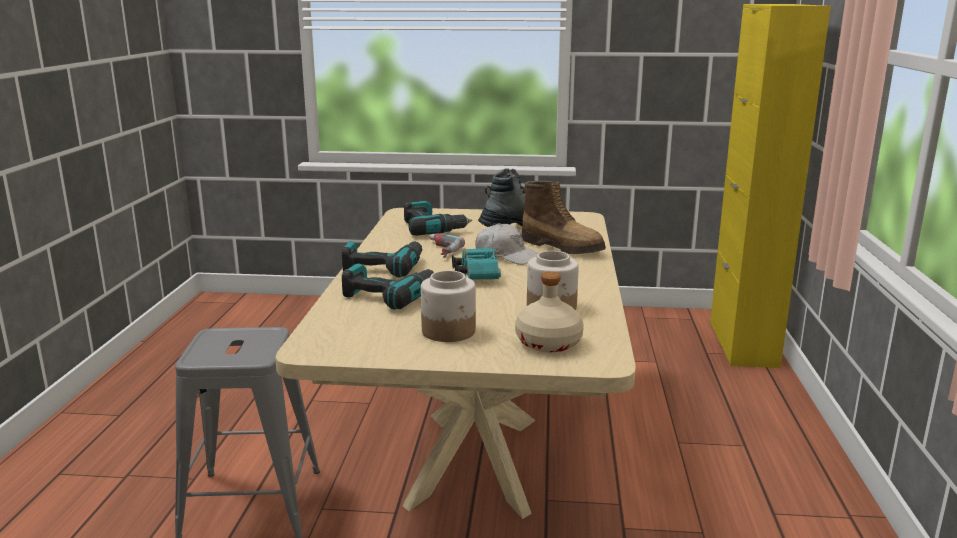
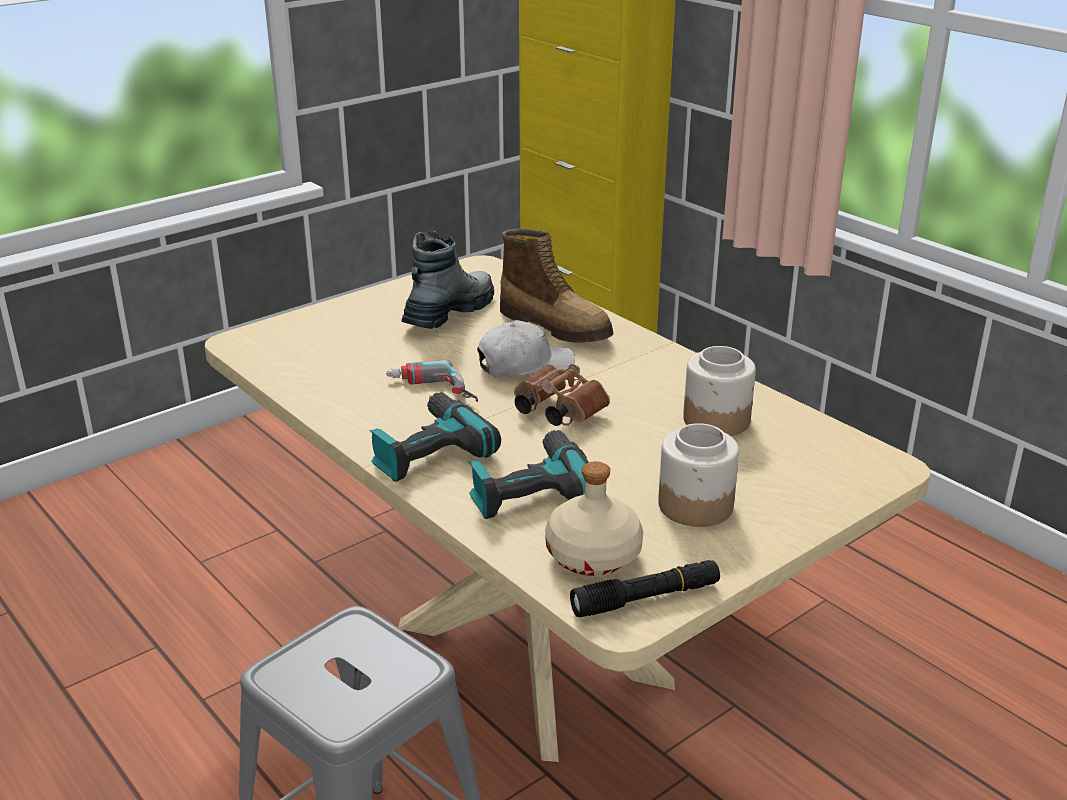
camera: 45 degrees left, 10 degrees up
power drill [404,201,472,236] -> none
turquoise binoculars [452,247,501,280] -> brown binoculars [514,364,610,426]
beige bottle [515,272,584,353] -> beige bottle moved to [545,461,643,576]
boot [522,181,606,254] -> boot turned 45 degrees clockwise [500,229,613,343]
none -> black flashlight [570,560,720,617]

